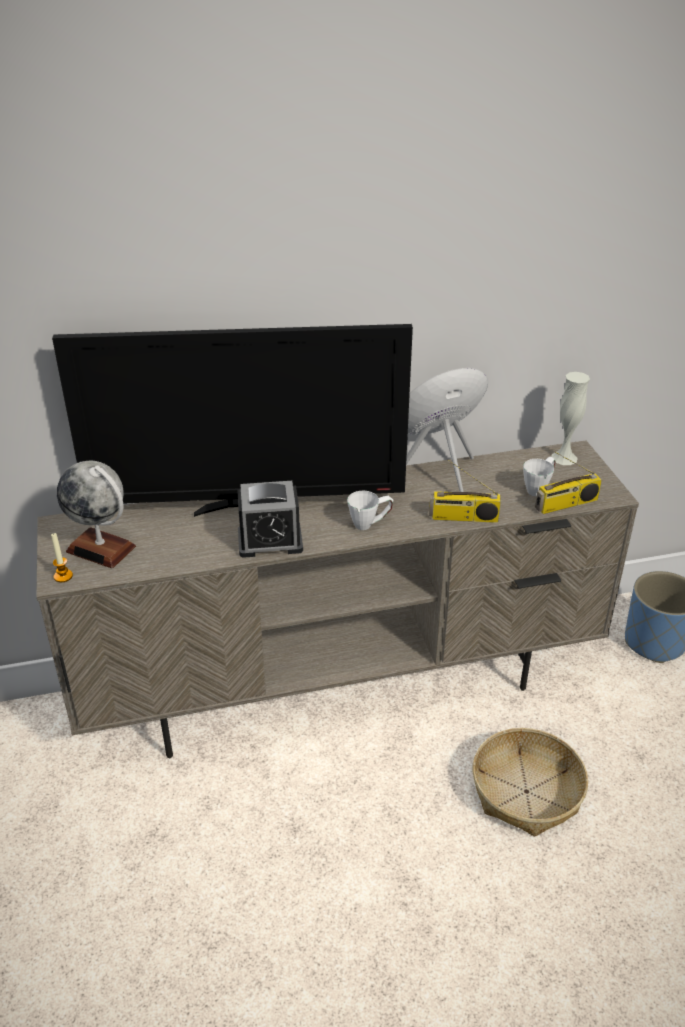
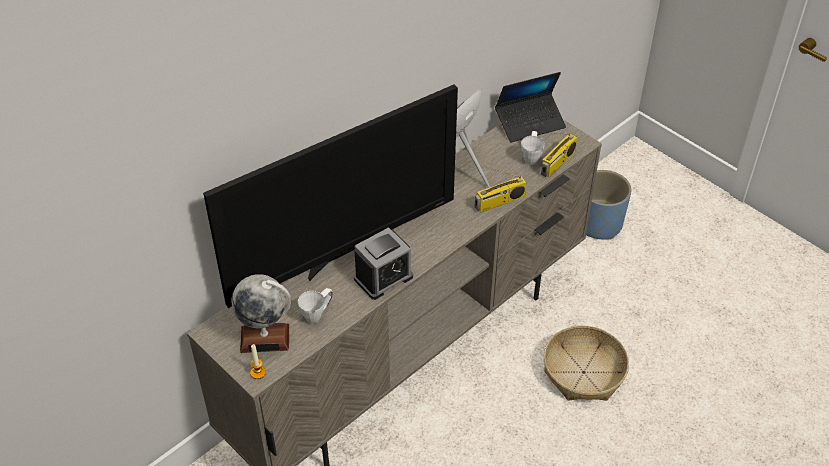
camera: 30 degrees left, 10 degrees up
white mug [347,491,393,530] -> white mug moved to [298,288,332,323]
white vase [551,372,590,465] -> laptop [495,72,566,143]

